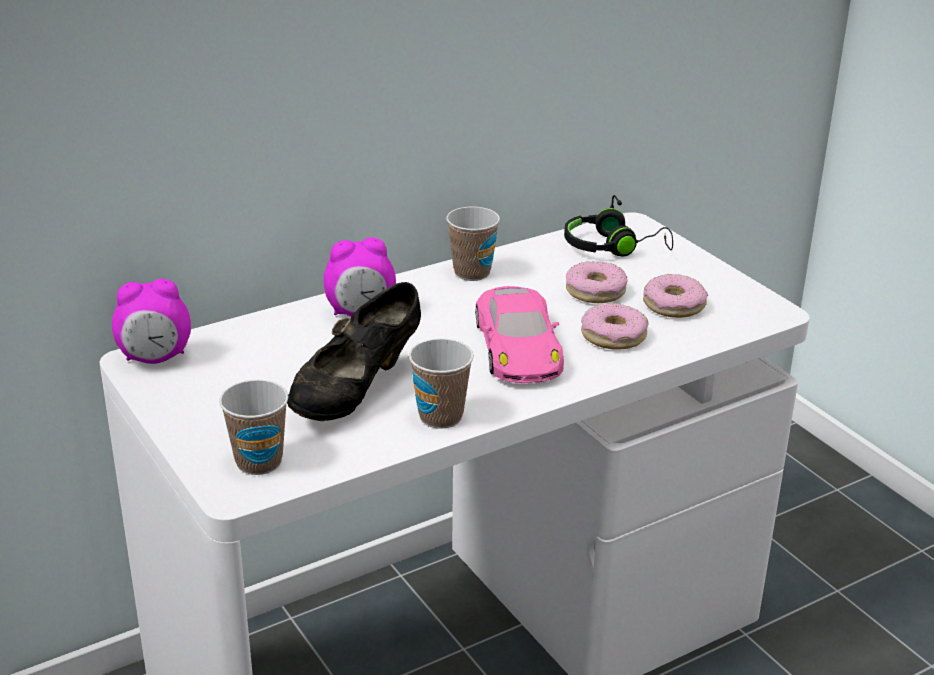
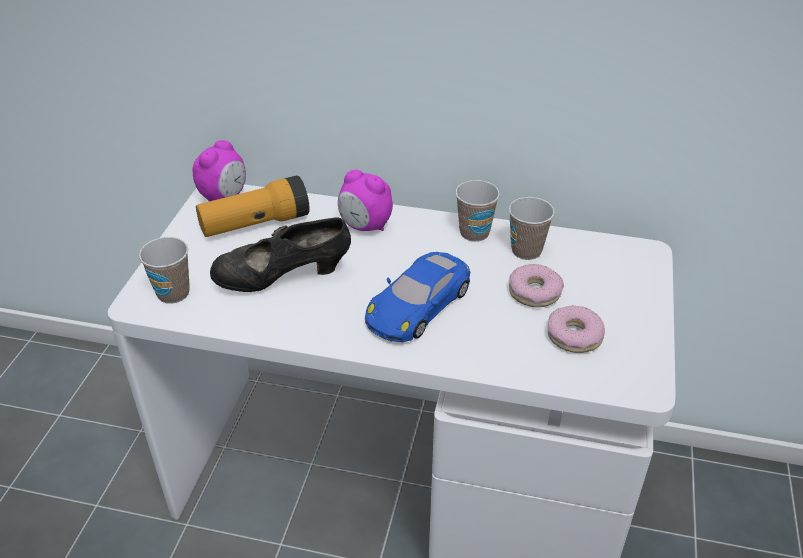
camera: 45 degrees right, 10 degrees up
alarm clock [112,279,191,364] -> alarm clock turned 90 degrees counterclockwise [192,140,246,201]
cup [409,338,474,429] -> cup moved to [509,197,555,260]
pink toy car [475,286,564,383] -> blue toy car [365,252,470,342]
black headphones [564,195,673,257] -> none
donut [581,303,649,350] -> none
none -> flashlight [196,176,310,237]

